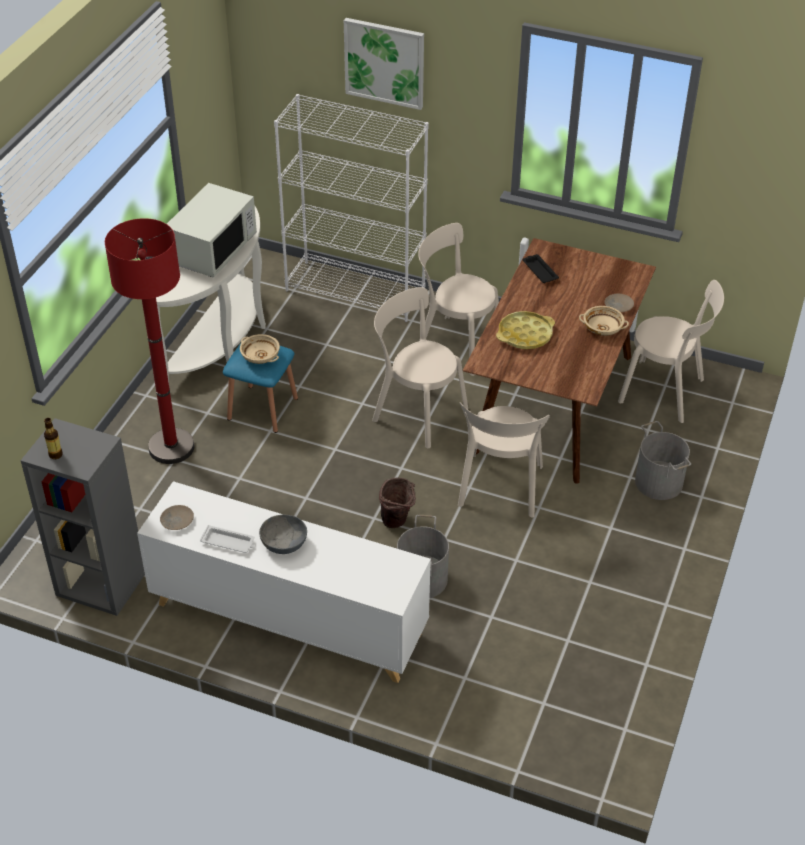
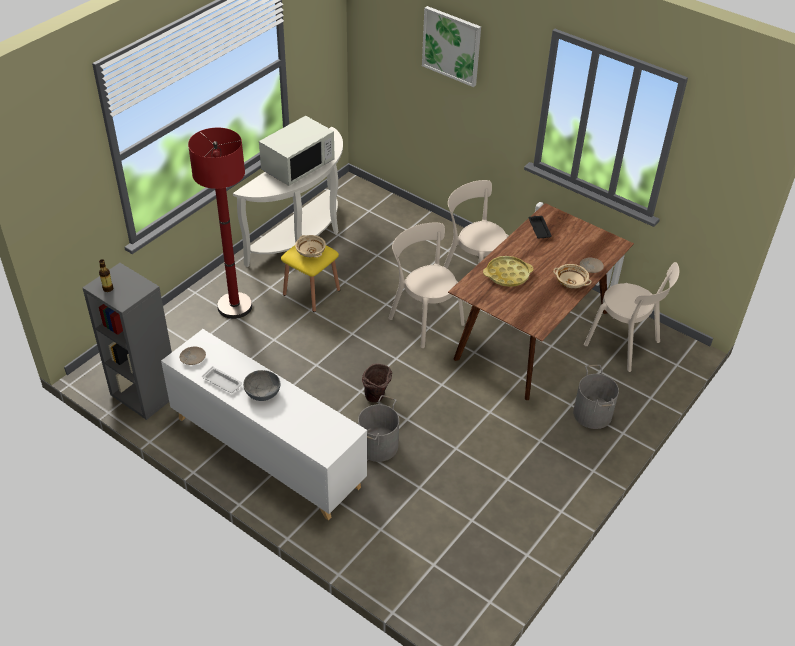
camera: 15 degrees right, 0 degrees up
blue stool [223,343,298,433] -> yellow stool [281,245,340,312]
white bookcase [274,94,429,322] -> none
beige chair [458,402,550,518] -> none

